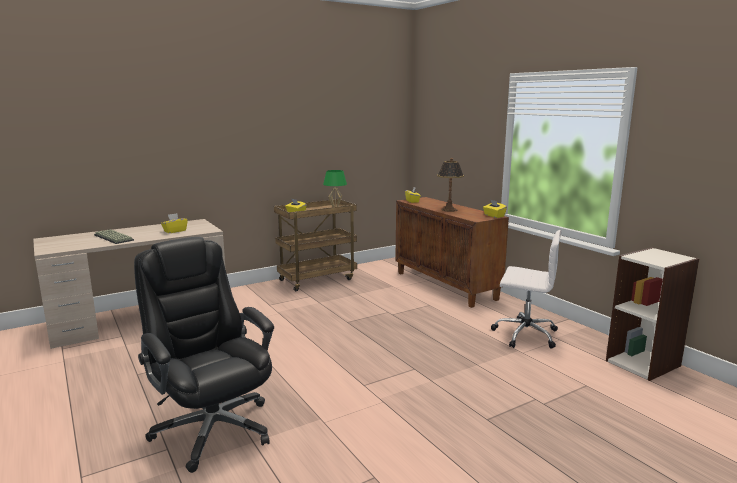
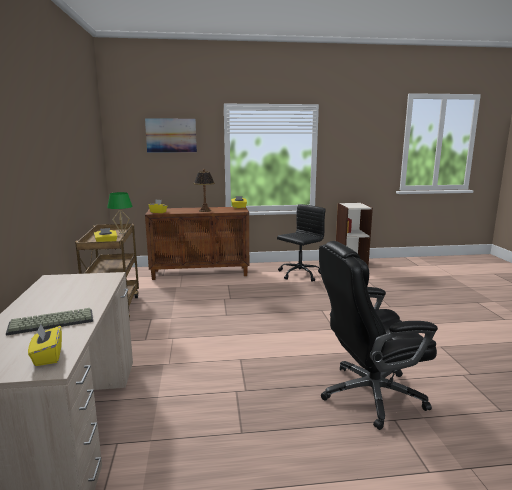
camera: 65 degrees left, 0 degrees up
yellow tissue box [161,213,188,233] -> yellow tissue box moved to [28,324,62,366]
white office chair [491,230,562,349] -> black office chair [277,204,326,282]
none -> picture [145,119,197,153]

